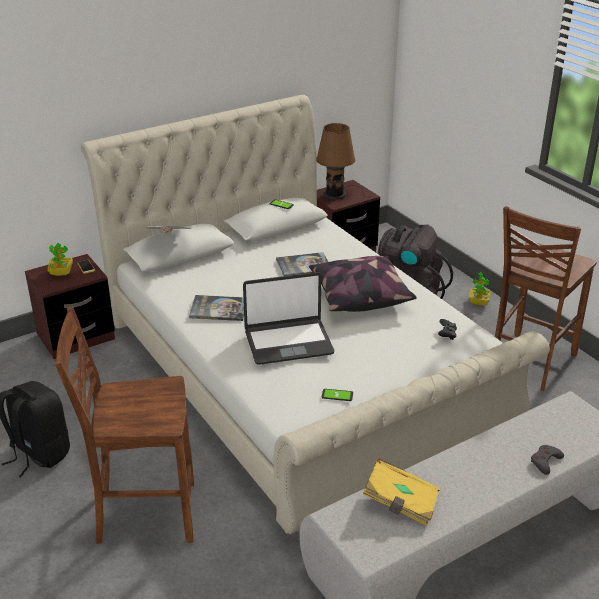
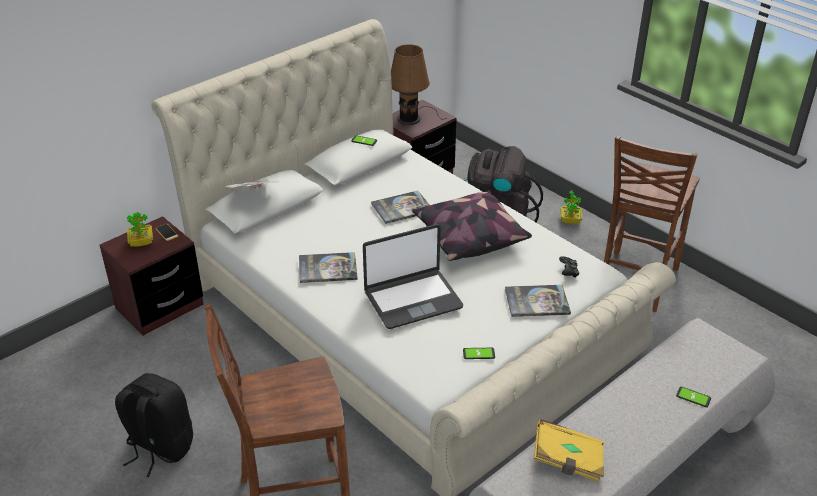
camera: 10 degrees left, 5 degrees up
grey game controller [531,445,564,475] -> phone [676,387,711,407]
none -> book [505,285,571,317]

